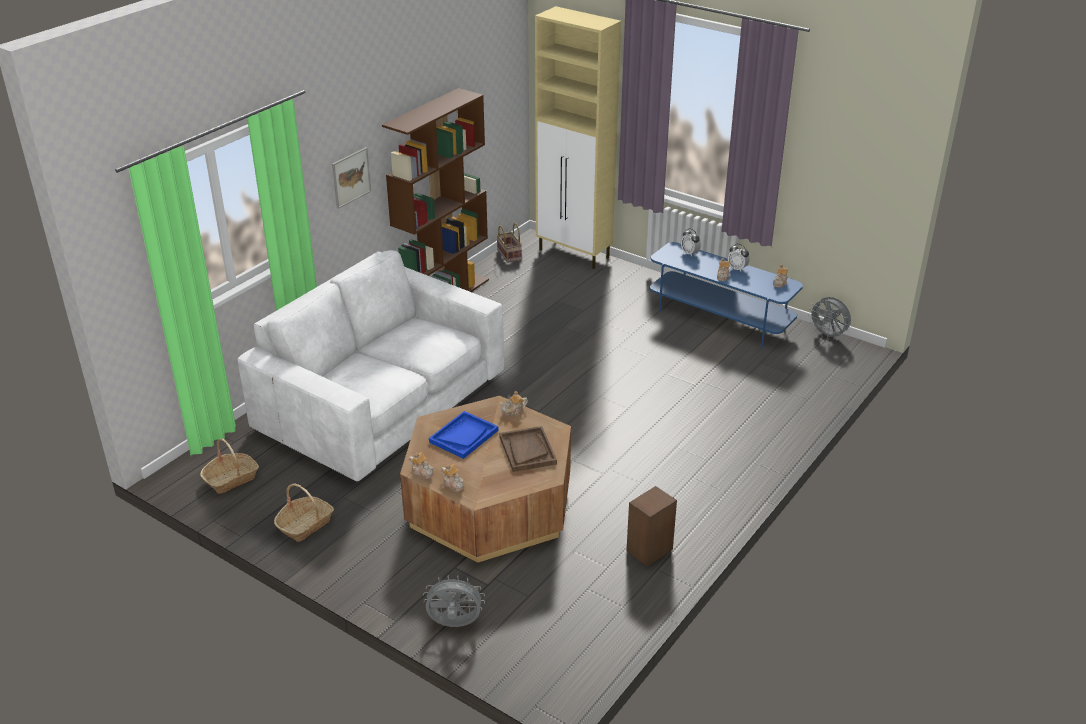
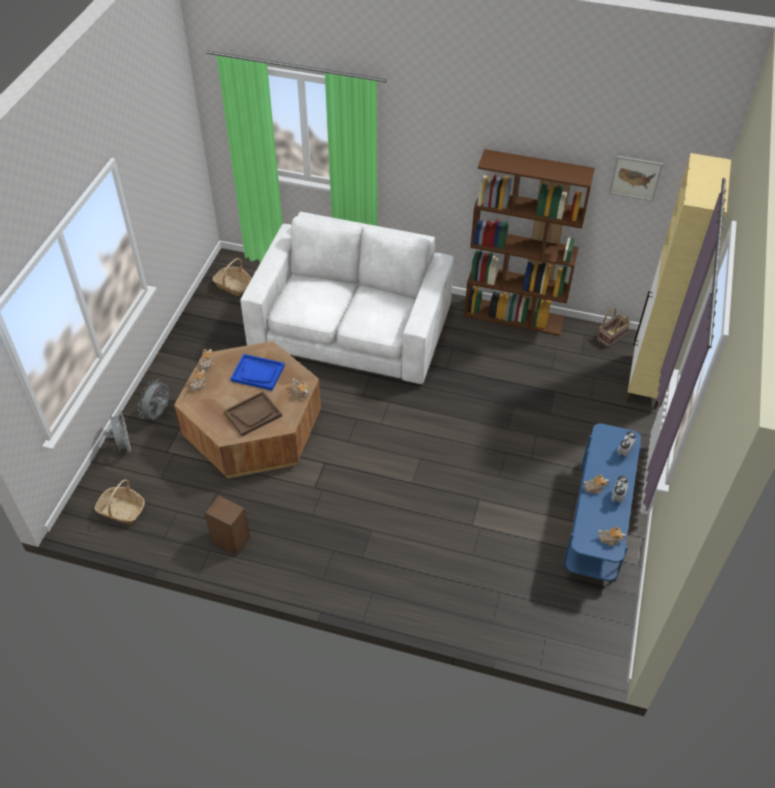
camera: 70 degrees right, 15 degrees up
basket [274,483,334,542] -> basket moved to [95,479,145,524]
picture [332,147,371,209] -> picture moved to [609,156,663,201]
grey fan [808,297,851,340] -> grey fan moved to [138,379,169,419]

